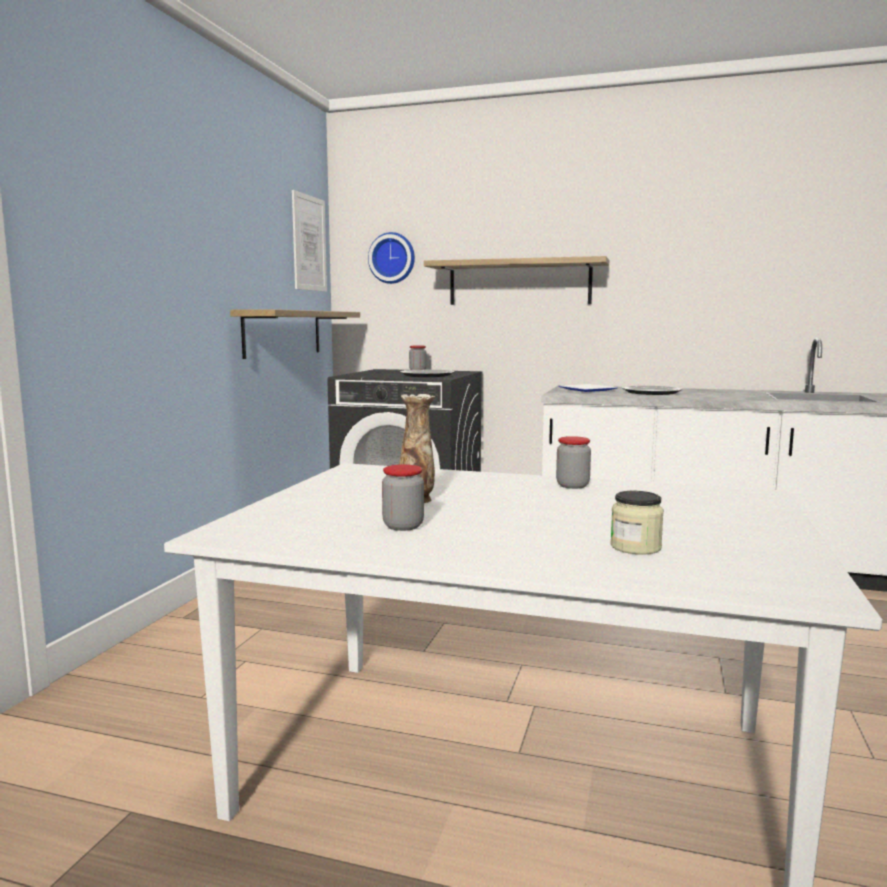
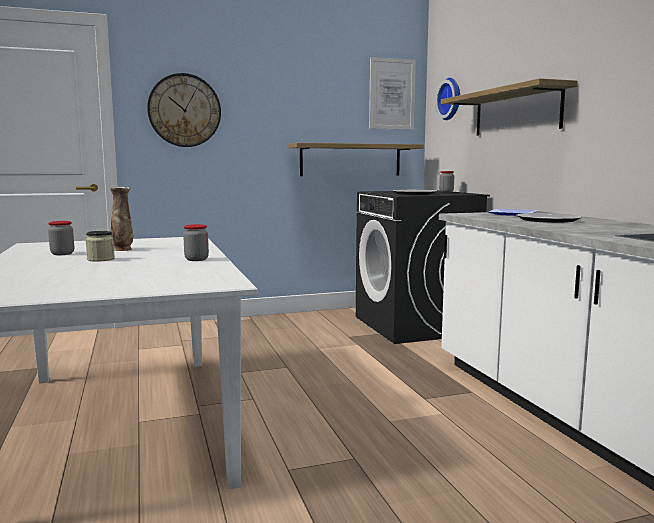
camera: 55 degrees right, 0 degrees up
jar [610,491,664,554] -> jar moved to [85,231,115,262]
none -> wall clock [147,73,221,147]

